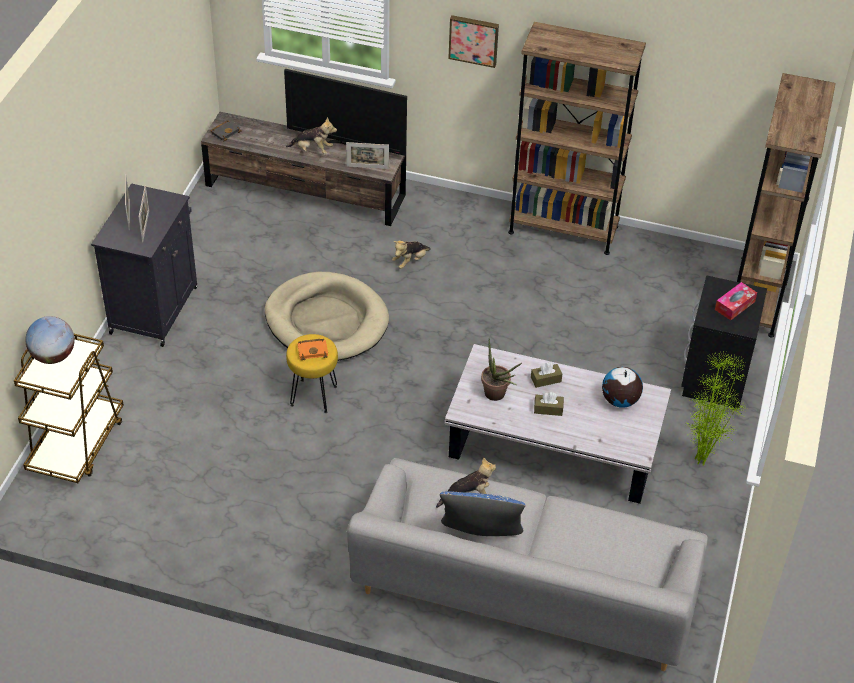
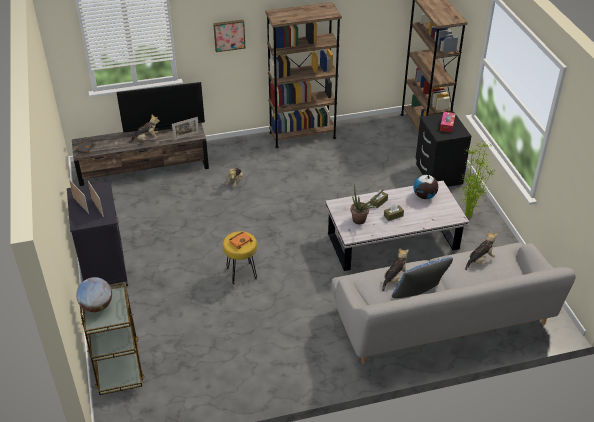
camera: 30 degrees left, 5 degrees down
beige dog bed [265,272,389,361] -> none
none -> plush toy [465,231,497,270]

